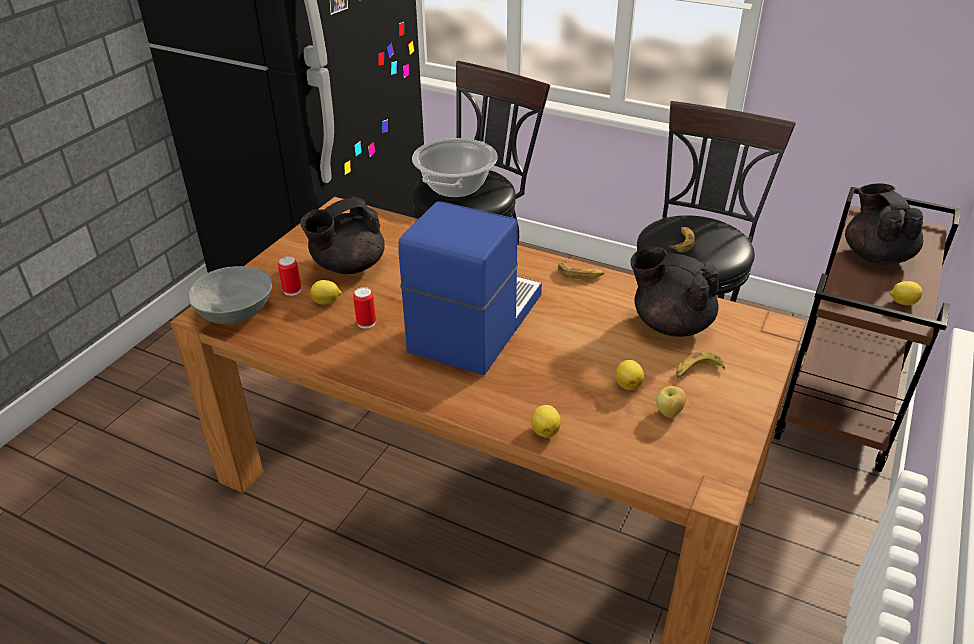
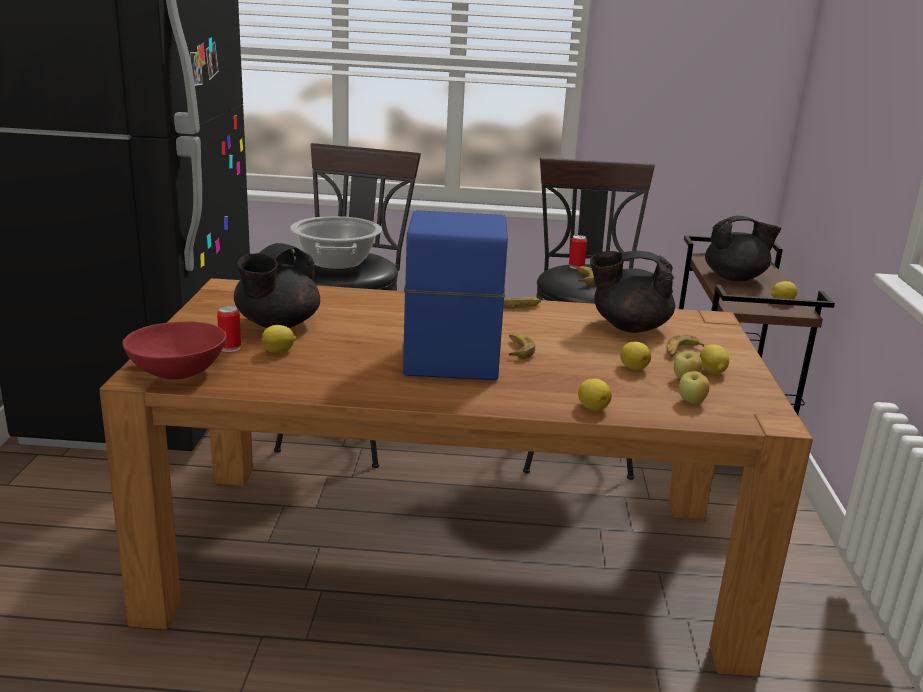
camera: 25 degrees left, 15 degrees down
grey bowl [188,266,272,325] -> red bowl [122,321,227,380]
can [353,287,376,329] -> can moved to [569,235,587,269]
black teapot [845,183,923,265] -> black teapot turned 120 degrees clockwise [705,216,781,281]
none -> banana [508,333,535,359]
none -> apple [679,371,710,404]
none -> lemon [700,344,729,374]

